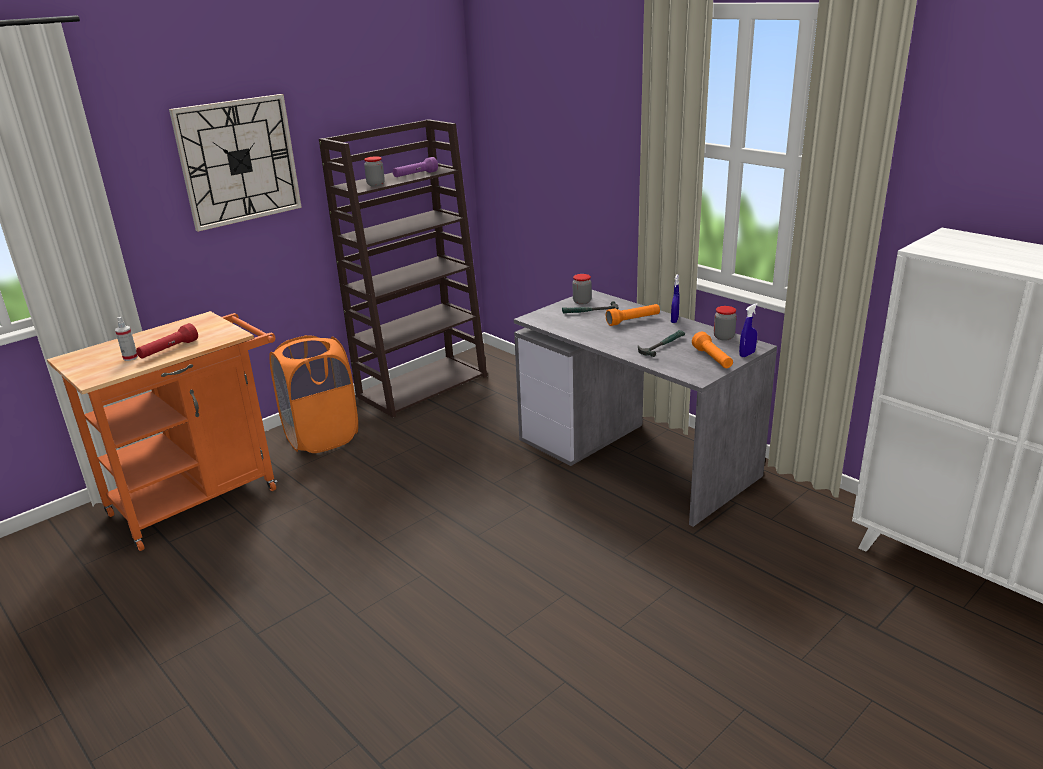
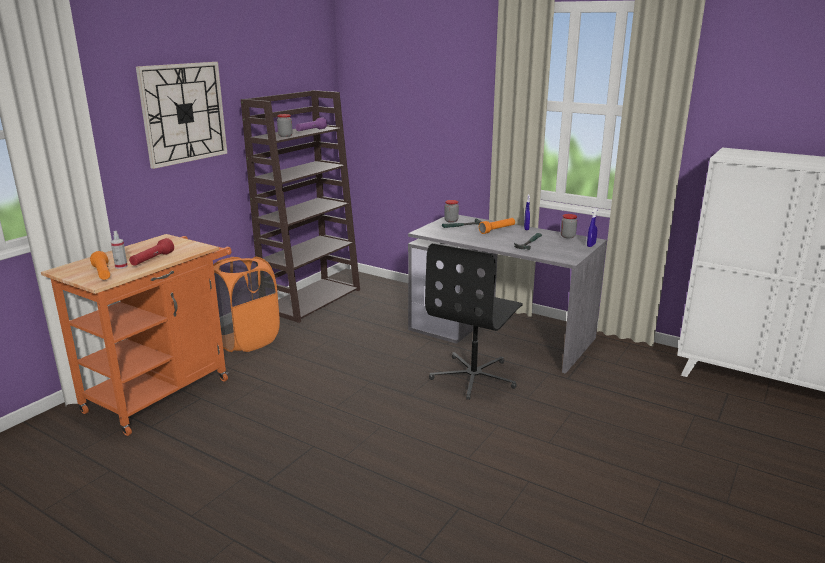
camera: 15 degrees left, 5 degrees down
orange flashlight [692,332,733,368] -> orange flashlight moved to [90,251,110,280]
none -> black office chair [425,243,523,400]

